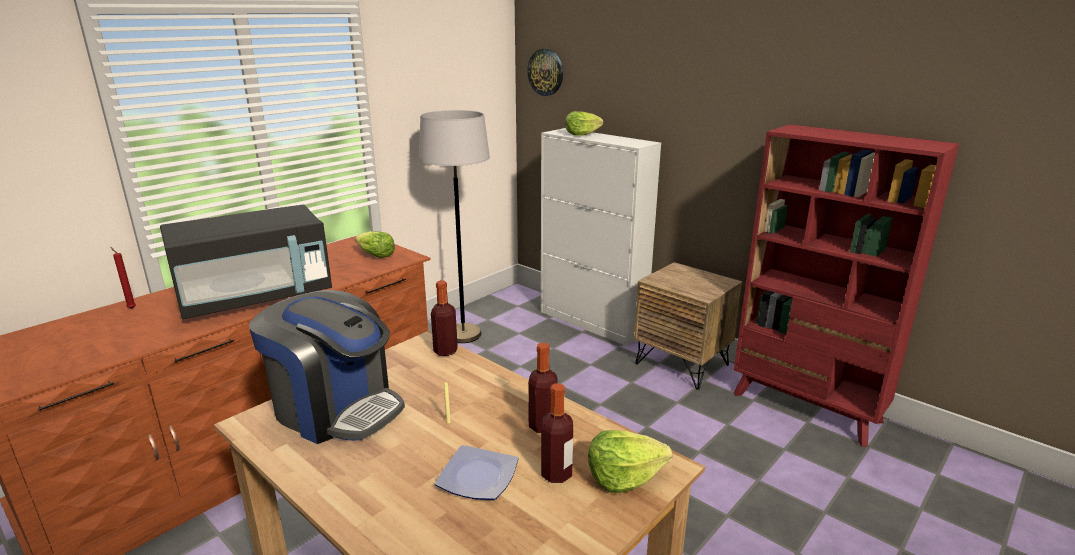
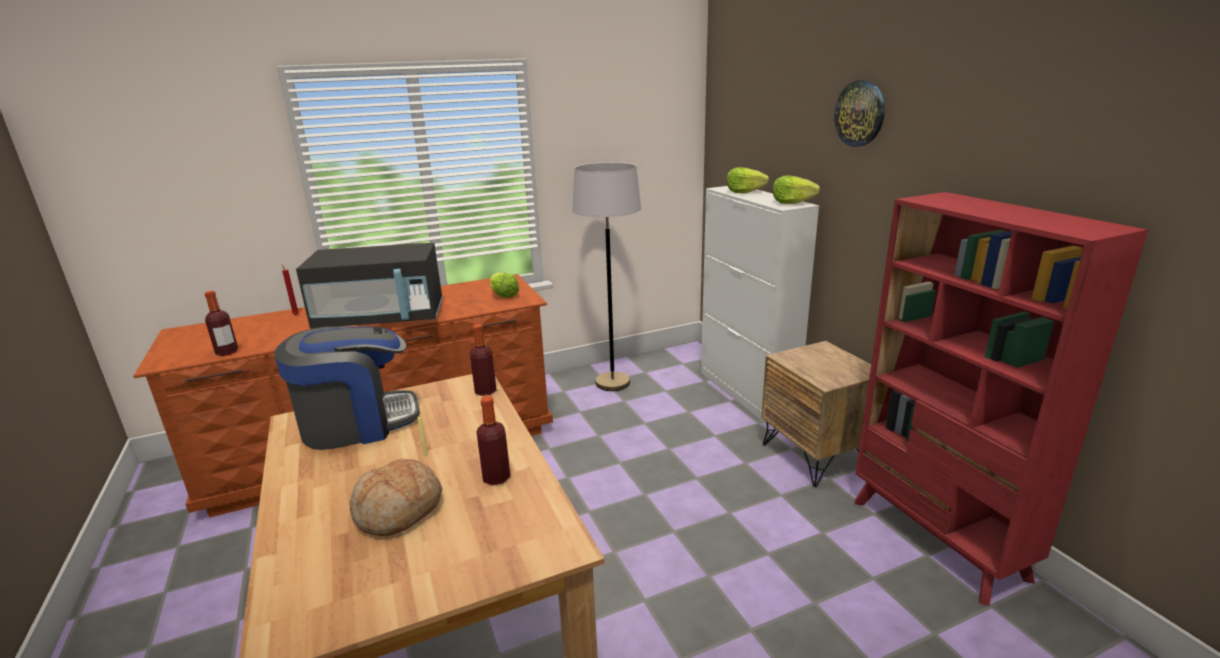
camera: 25 degrees right, 0 degrees up
coffee machine [249,290,405,444] -> coffee machine turned 75 degrees counterclockwise [274,326,419,450]
plate [435,445,518,500] -> bread [350,459,443,536]
wall clock [527,49,563,96] -> wall clock moved to [834,80,885,147]
bottle [541,383,573,483] -> bottle moved to [204,291,238,356]
lettuce [588,430,672,493] -> lettuce moved to [773,175,820,204]

